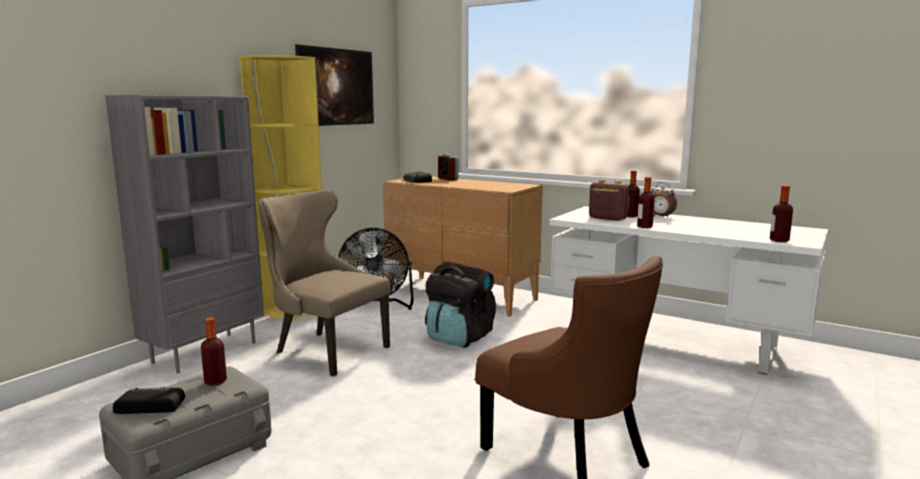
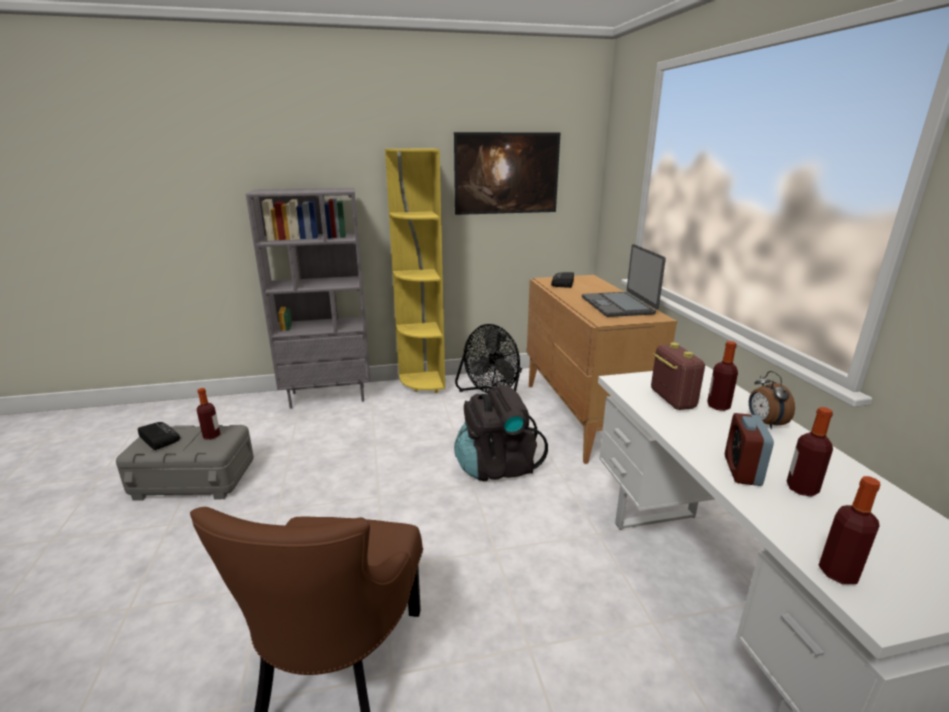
camera: 45 degrees right, 10 degrees up
beige chair [258,189,390,377] -> none
alarm clock [438,154,458,181] -> alarm clock moved to [725,413,774,486]
bottle [637,177,655,228] -> bottle moved to [787,407,833,497]
none -> laptop [582,244,666,317]

